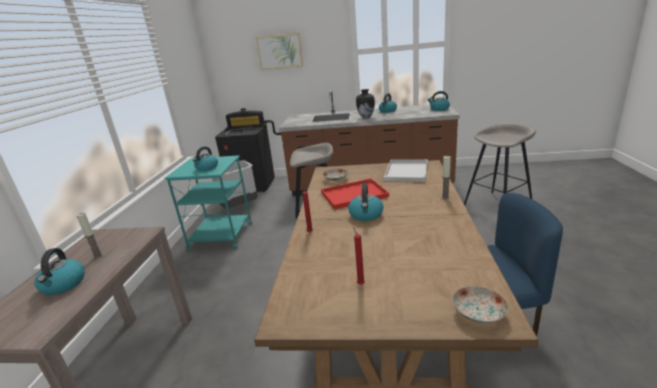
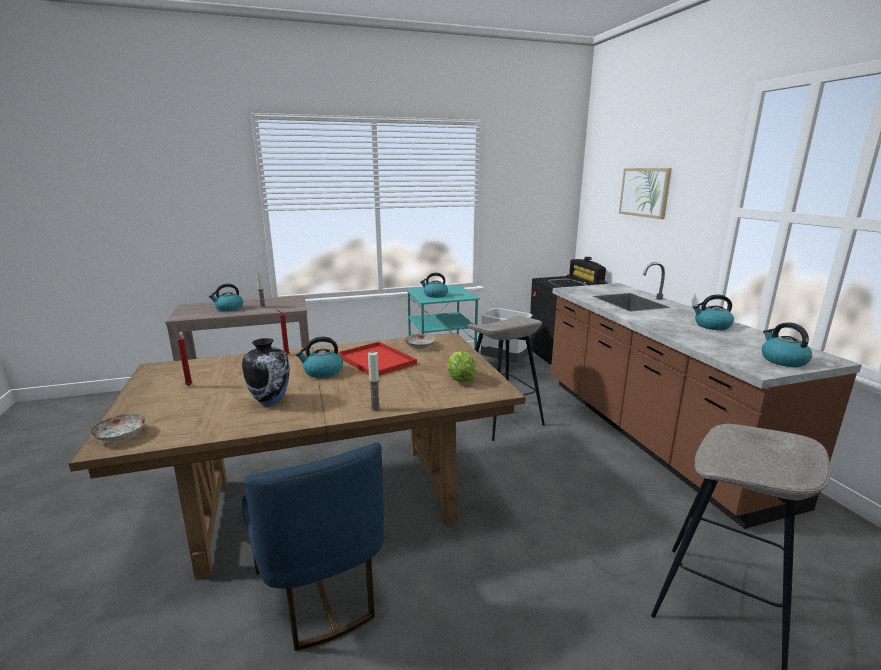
camera: 65 degrees right, 5 degrees down
vase [356,89,375,118] -> vase moved to [242,338,290,405]
white tray [384,160,428,182] -> lettuce [447,351,476,382]

